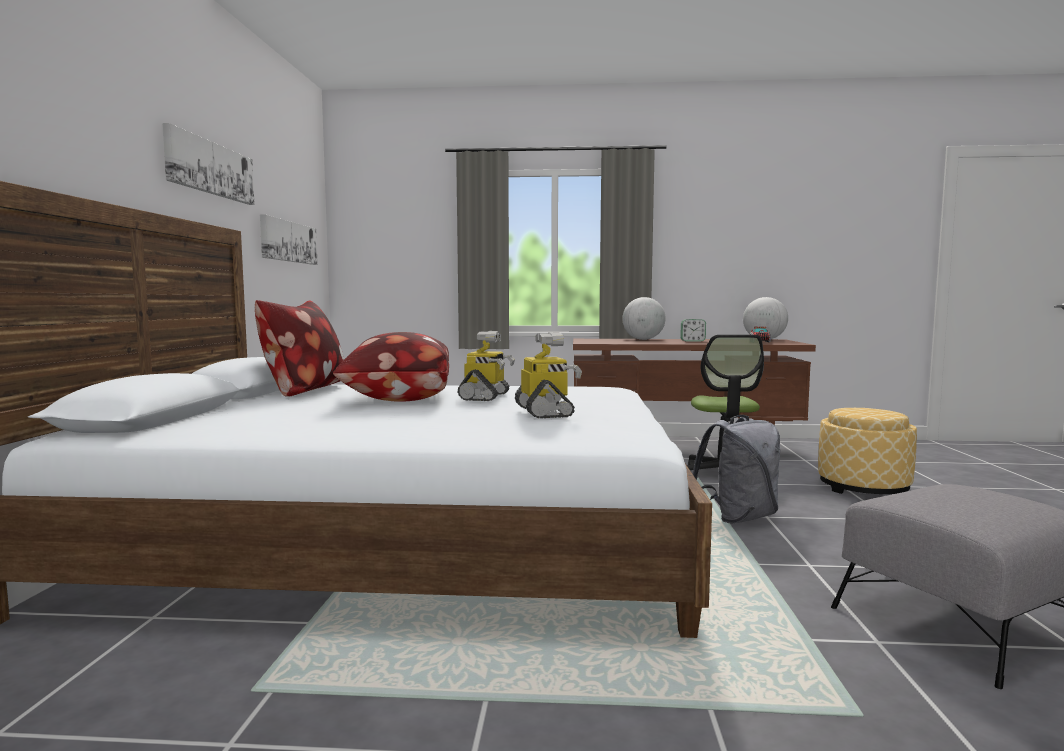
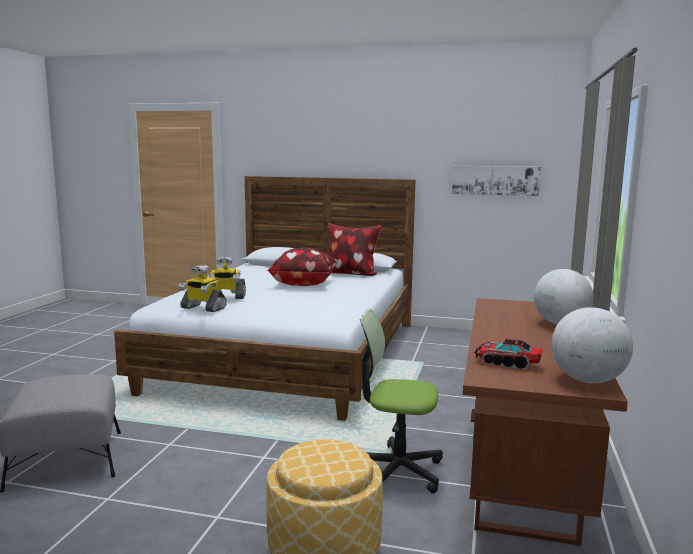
camera: 100 degrees right, 5 degrees up
picture [162,123,255,205] -> none
toy robot [457,331,515,401] -> toy robot moved to [178,265,227,312]
alarm clock [680,319,706,341] -> none
grey backpack [693,415,780,523] -> none

